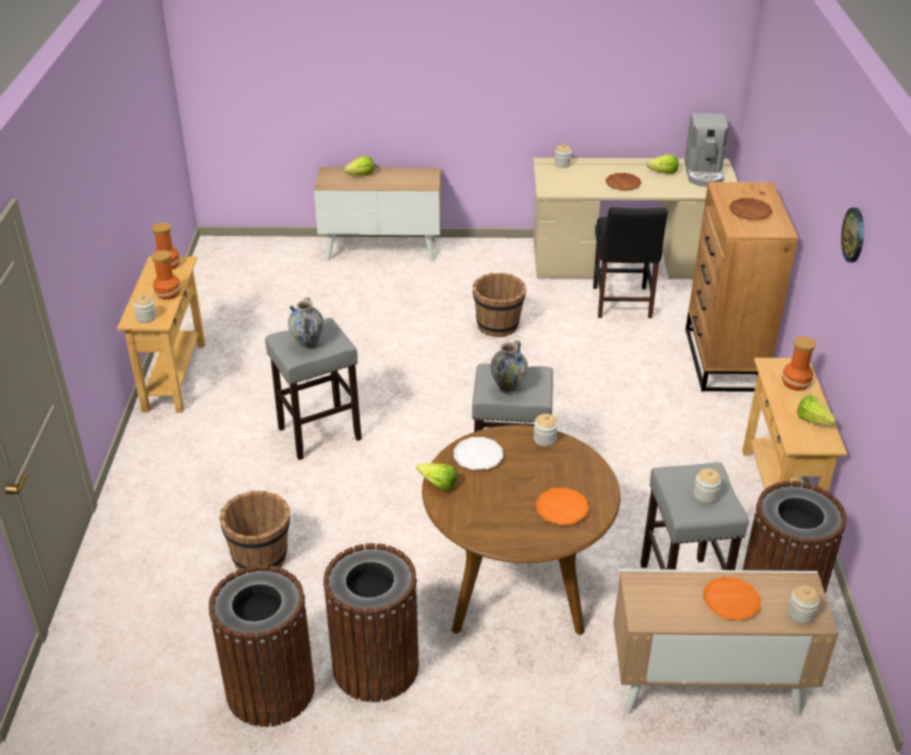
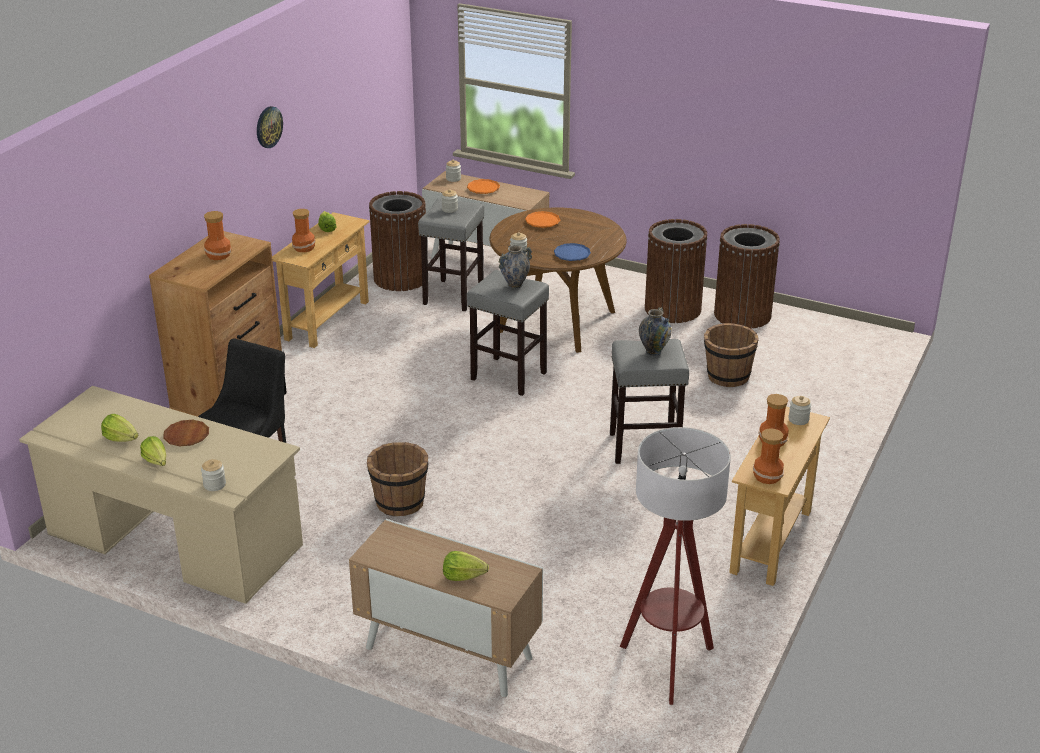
camera: 155 degrees left, 5 degrees down
lettuce [416,463,457,491] -> lettuce moved to [140,436,166,466]
white plate [454,437,503,470] -> blue plate [554,243,591,261]
coffee machine [685,113,729,187] -> none
brown plate [729,198,773,220] -> vase [204,211,231,260]
none -> floor lamp [620,427,731,705]

